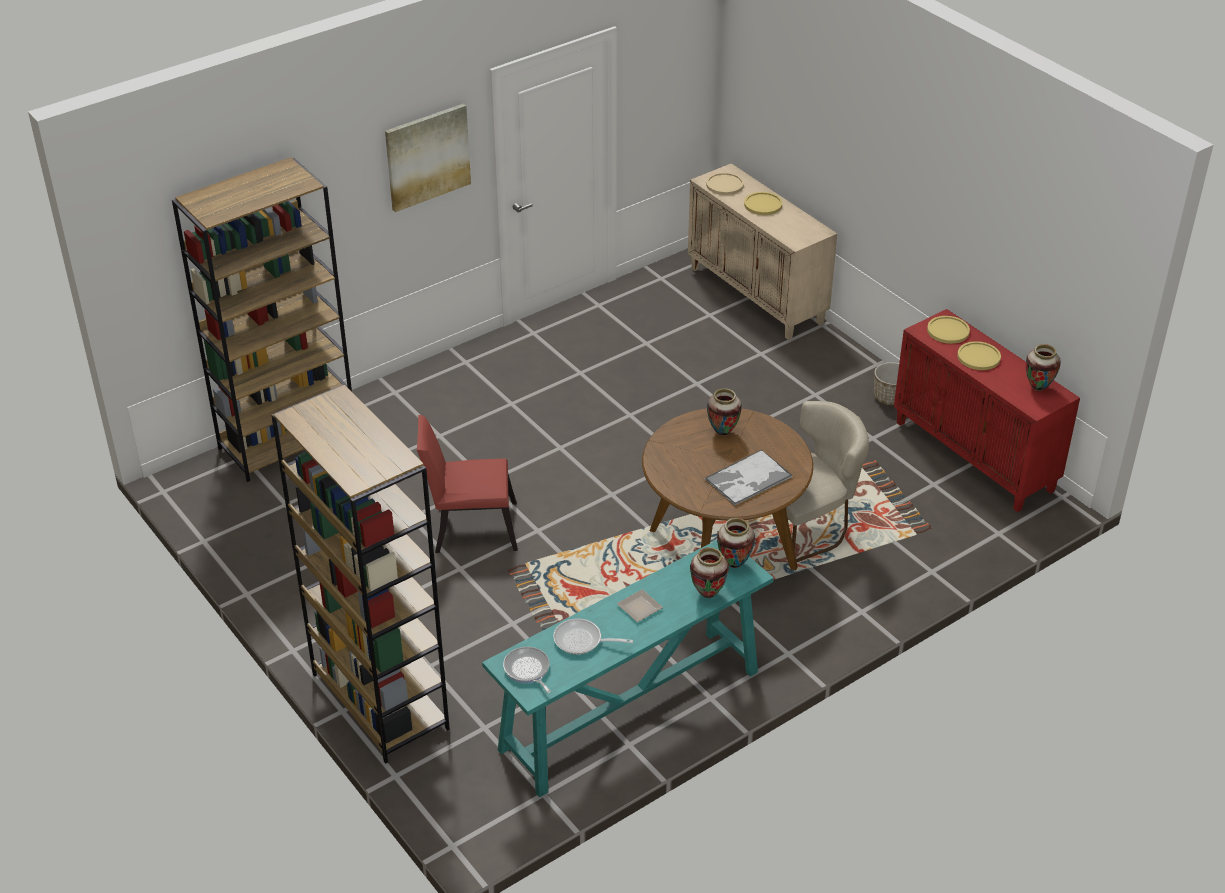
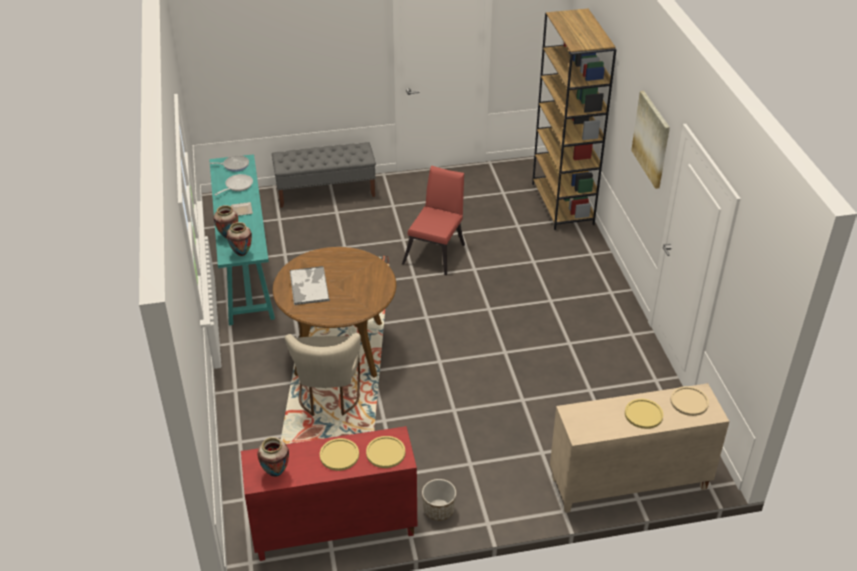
camera: 115 degrees right, 0 degrees up
brown bookcase [271,385,450,764] -> grey bench [272,142,376,208]
vase [707,388,742,436] -> none

